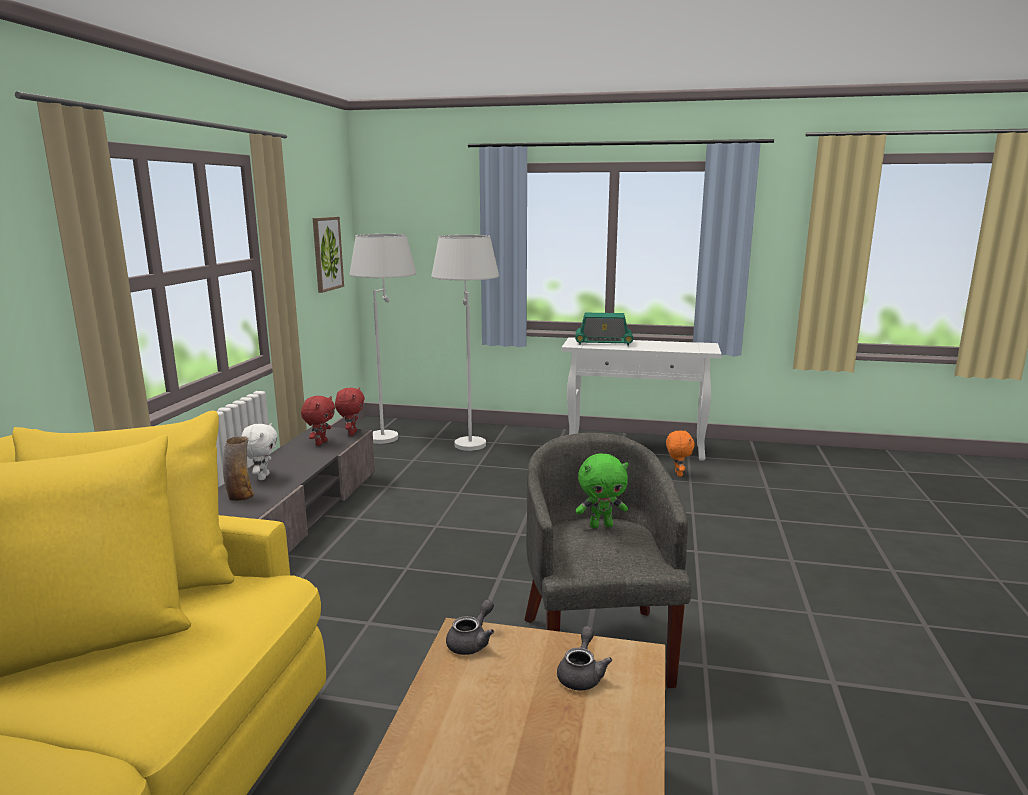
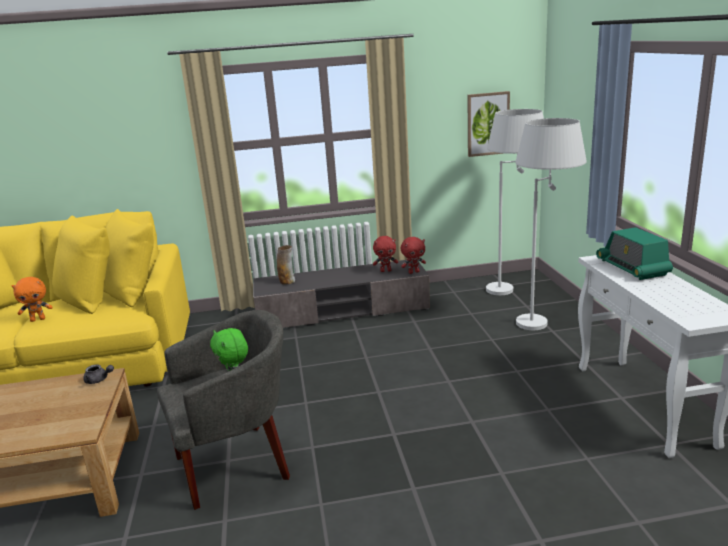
camera: 70 degrees right, 5 degrees up
white plush toy [242,423,278,480] -> none
grey teapot [557,626,612,690] -> none
orange plush toy [666,430,695,477] -> orange plush toy moved to [12,277,53,322]

